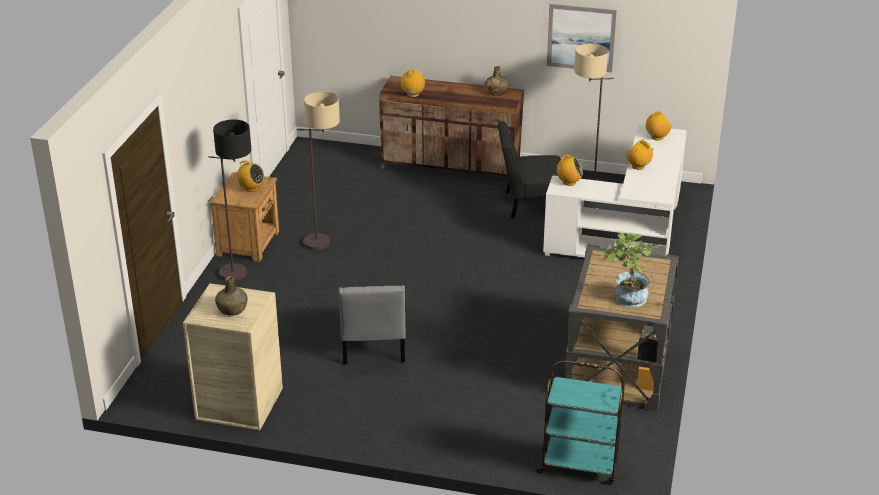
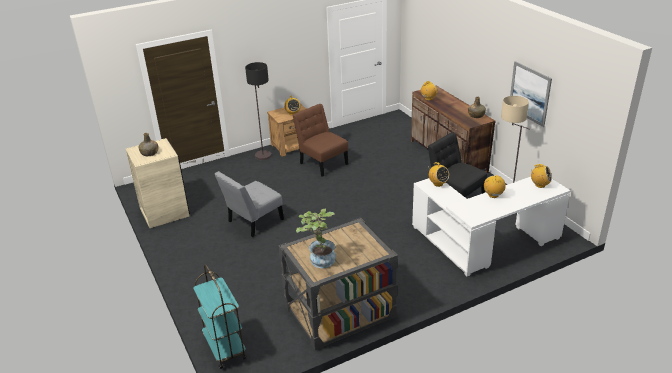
camera: 50 degrees right, 0 degrees up
beige floor lamp [297,91,340,250] -> brown chair [292,104,348,177]

